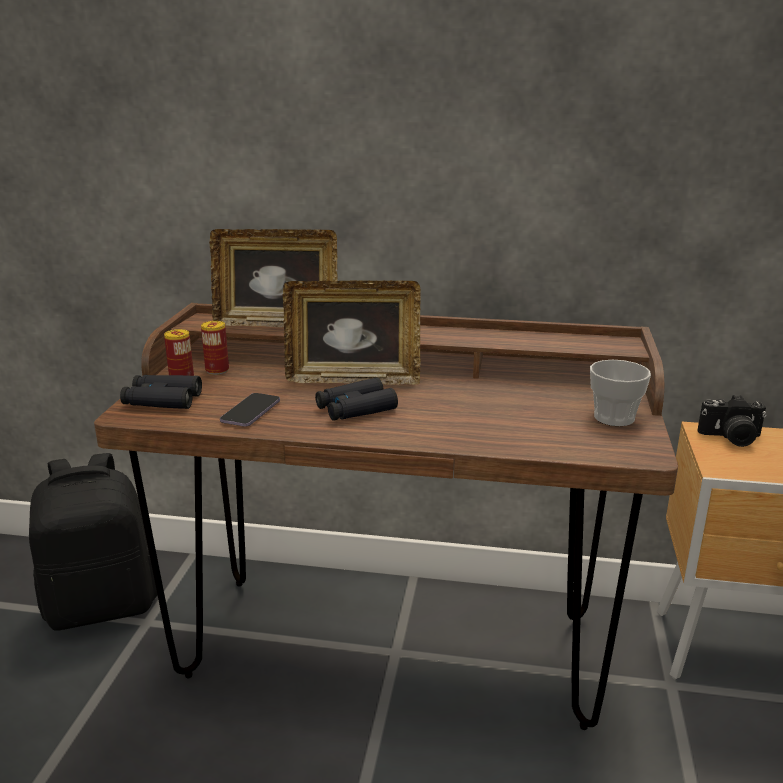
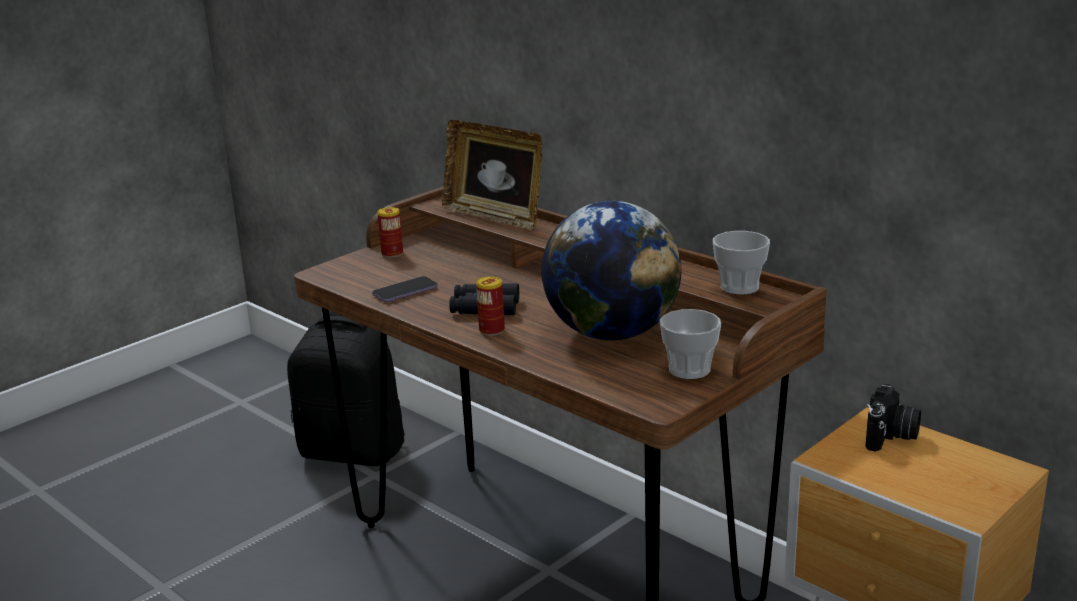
camera: 35 degrees right, 0 degrees up
black binoculars [120,375,202,409] -> none
can [201,321,229,375] -> can moved to [476,276,505,336]
picture frame [283,280,421,385] -> none
camera [697,395,766,447] -> camera turned 105 degrees counterclockwise [865,384,921,451]
none -> globe [542,201,681,340]
none -> cup [713,231,770,295]

